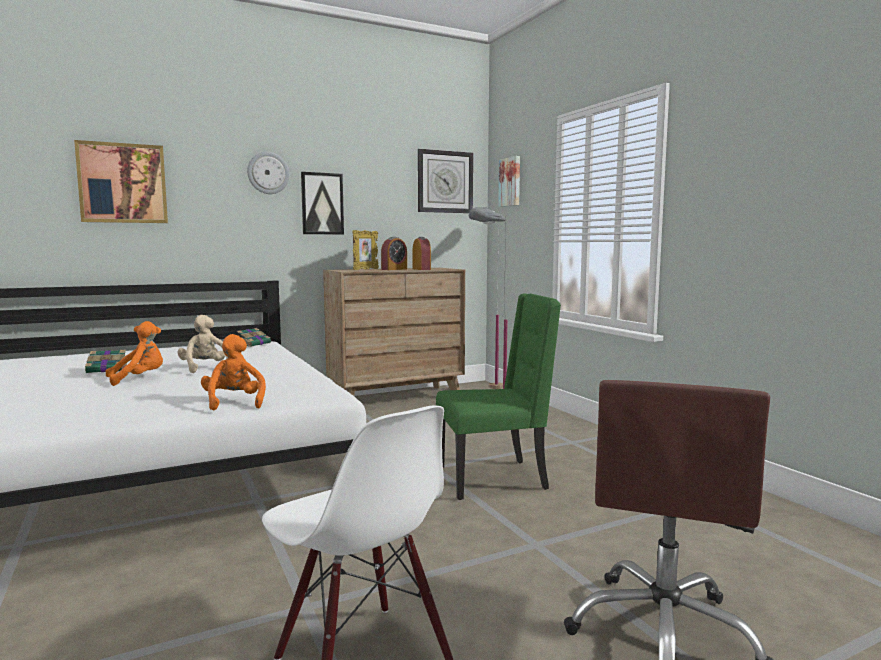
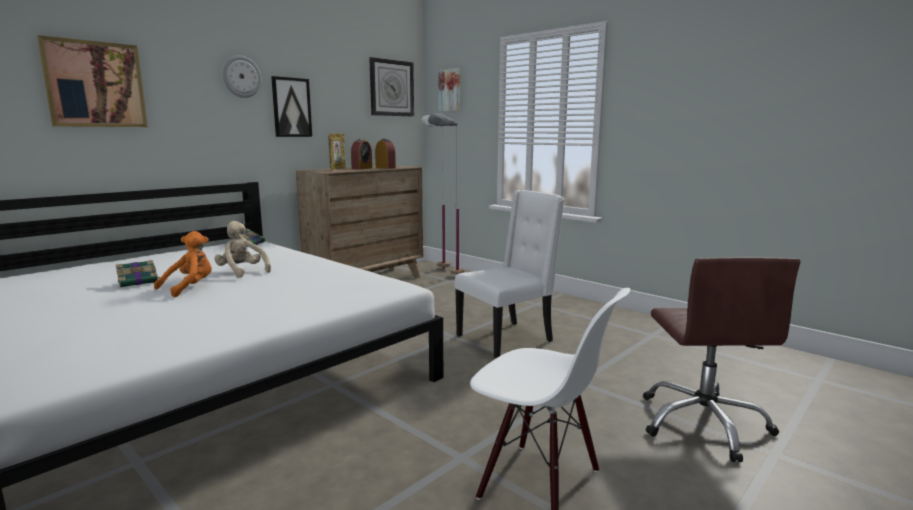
camera: 20 degrees left, 5 degrees up
orange plush toy [201,334,266,411] -> none
green chair [436,294,561,500] -> white chair [455,190,564,358]

